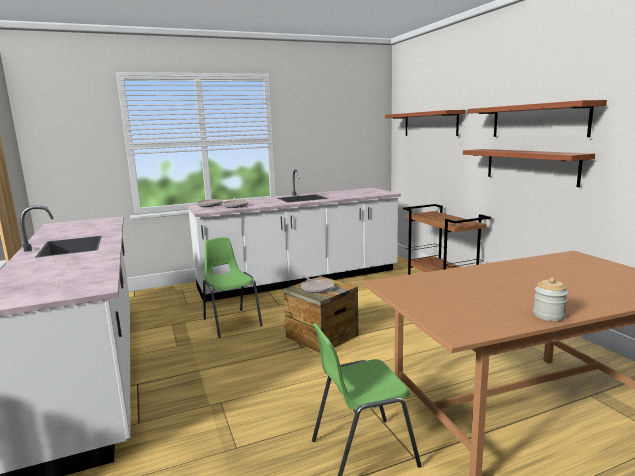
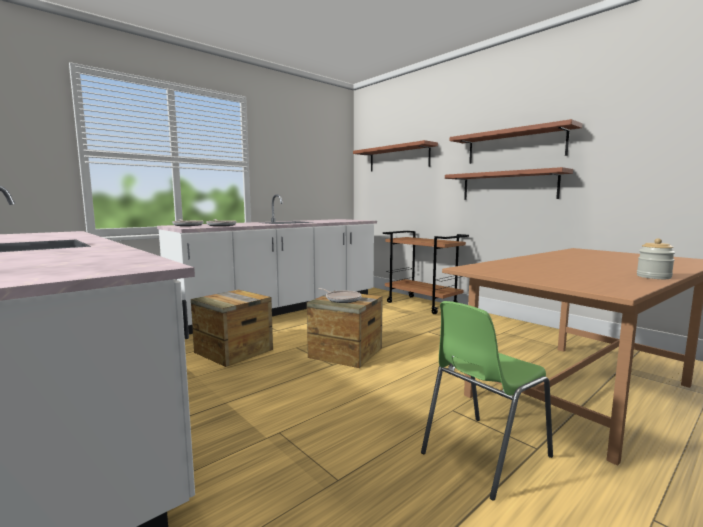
camera: 20 degrees left, 5 degrees down
green chair [203,237,263,338] -> crate [191,290,273,367]

